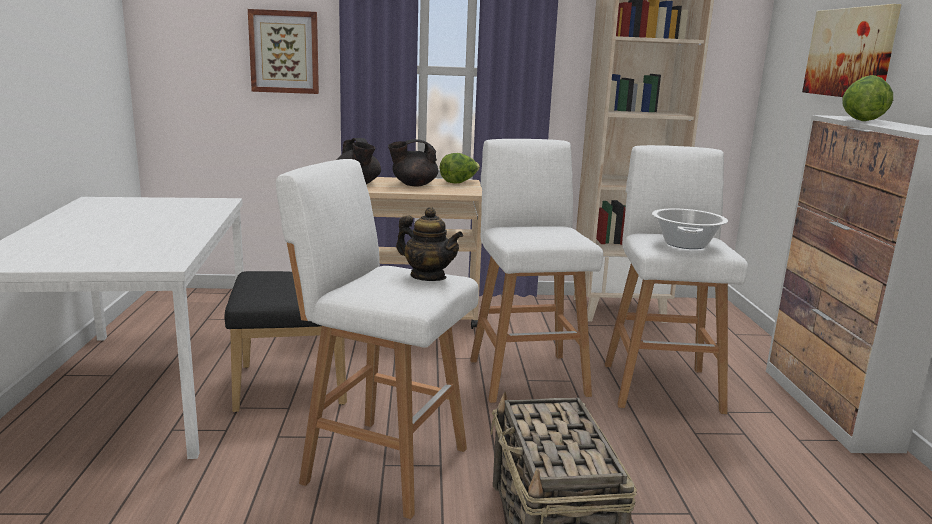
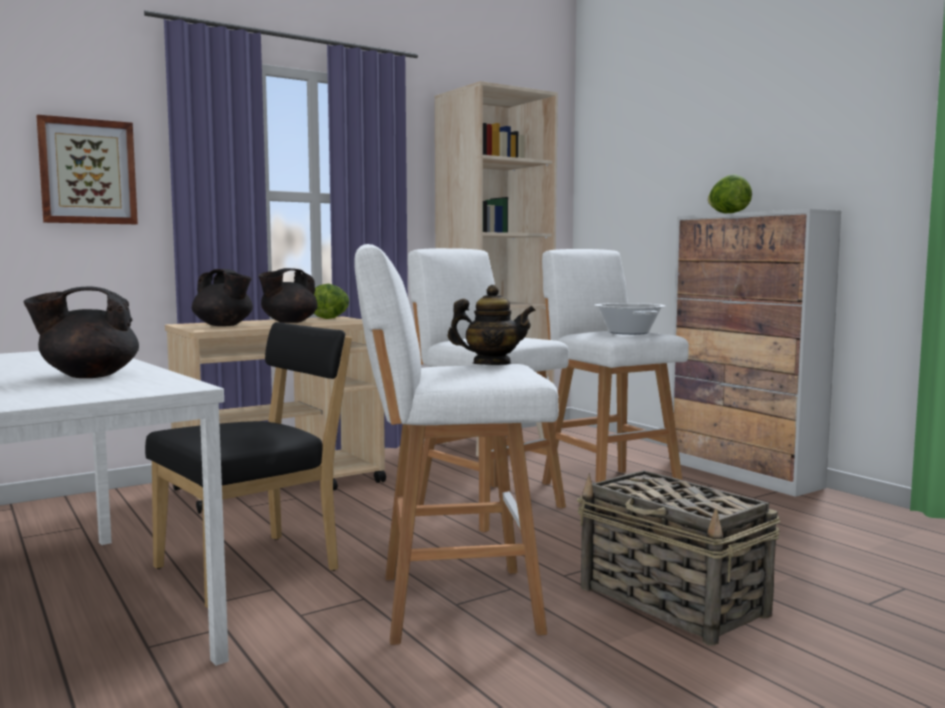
camera: 30 degrees left, 10 degrees down
picture [802,4,902,97] -> none
none -> black teapot [24,287,139,378]

